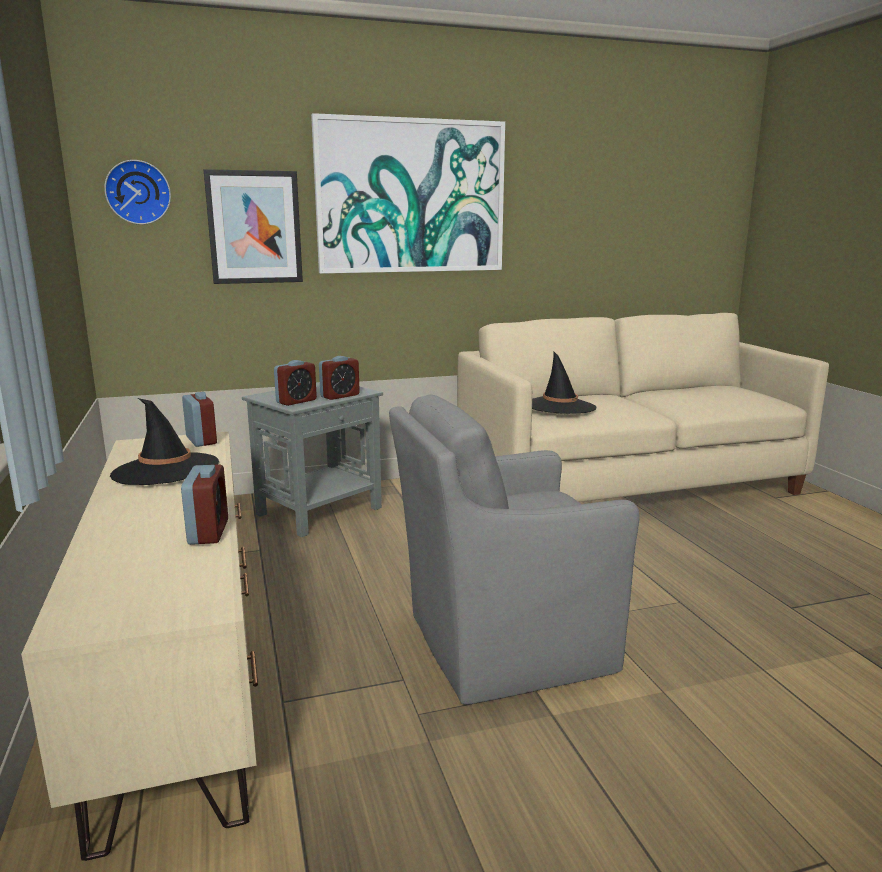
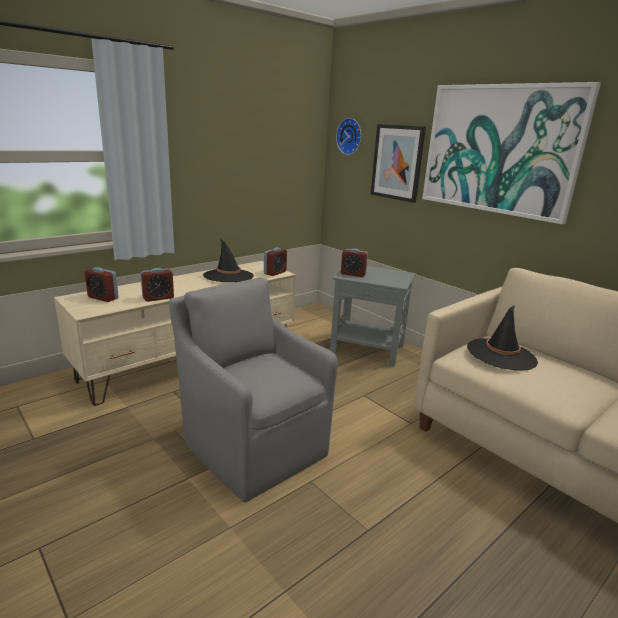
camera: 65 degrees right, 5 degrees up
alarm clock [319,356,360,400] -> alarm clock moved to [85,267,119,302]

